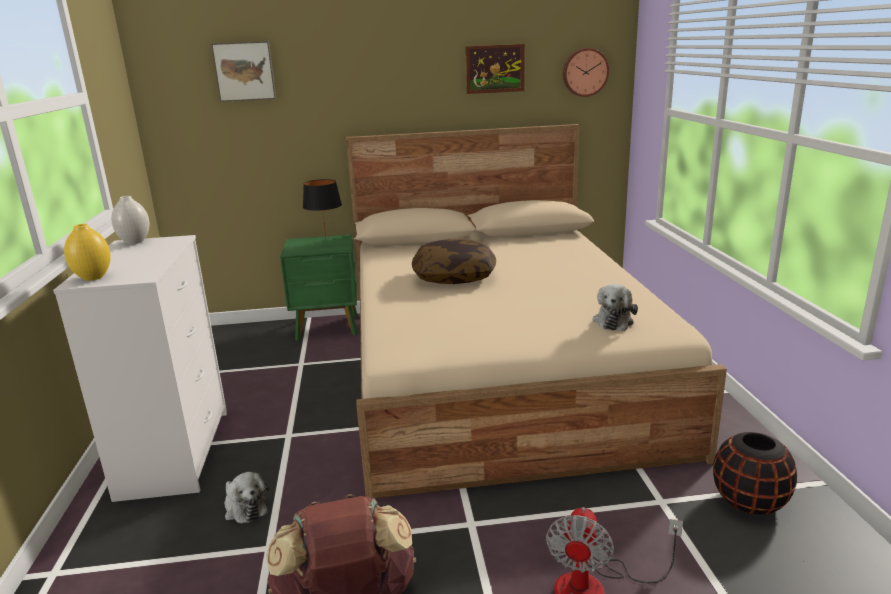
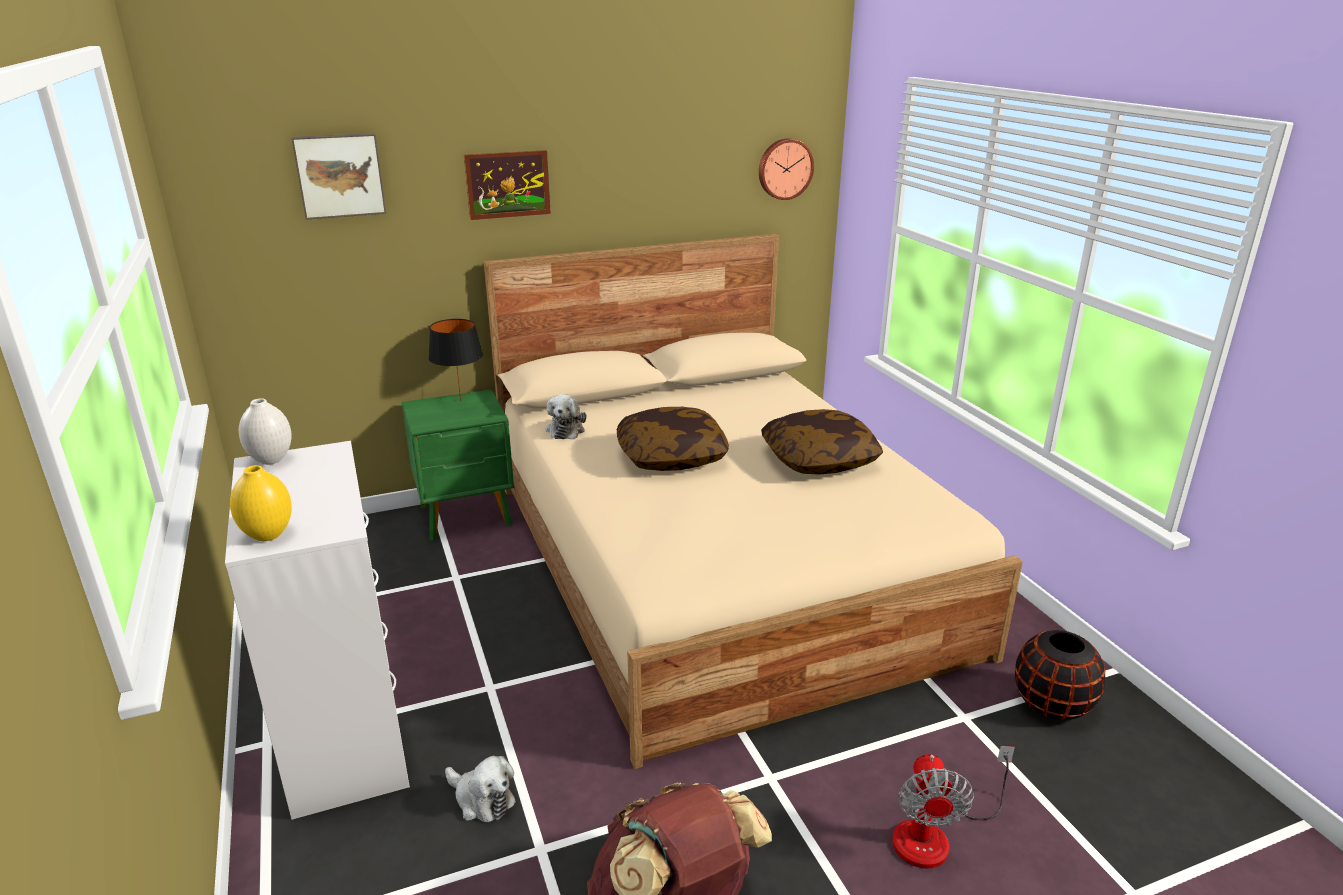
camera: 15 degrees left, 5 degrees up
picture [465,44,525,94] -> picture moved to [464,150,551,220]
plush toy [593,284,638,331] -> plush toy moved to [546,394,586,439]
none -> pillow [761,409,883,475]

